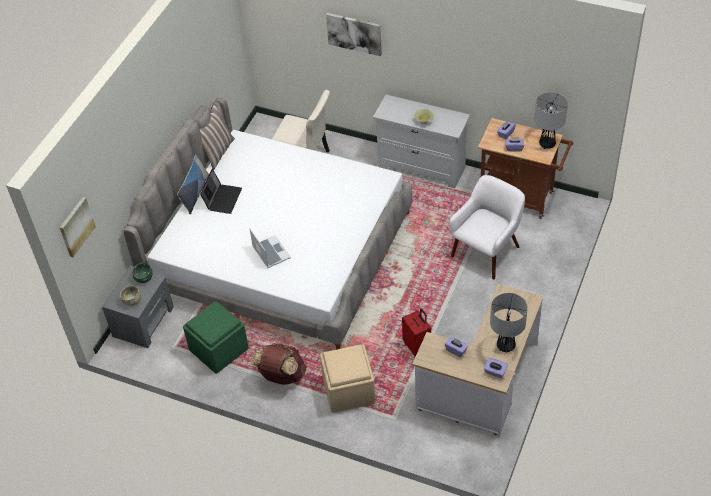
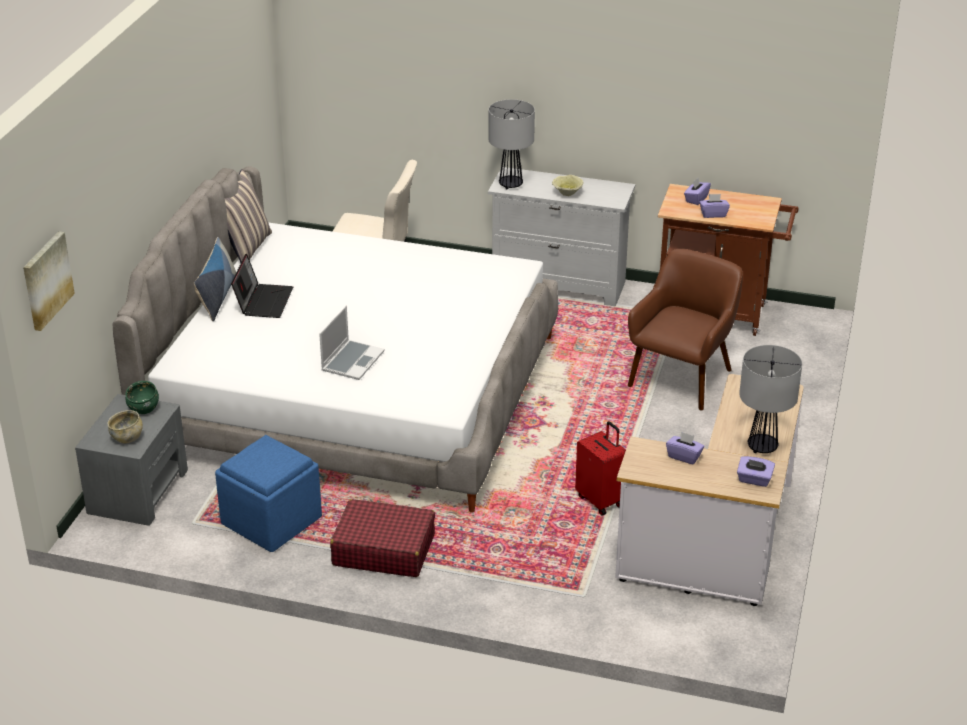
camera: 10 degrees left, 15 degrees down
green ottoman [183,302,249,374] -> blue ottoman [215,435,322,552]
laptop [249,228,291,268] -> laptop turned 60 degrees clockwise [319,306,385,380]
brown backpack [251,343,306,385] -> red suitcase [330,499,435,577]
beige ottoman [320,344,376,413] -> none
picture [326,13,382,56] -> none
white armchair [449,175,525,279] -> brown armchair [628,249,743,411]
table lamp [534,92,568,149] -> table lamp moved to [489,99,535,189]

